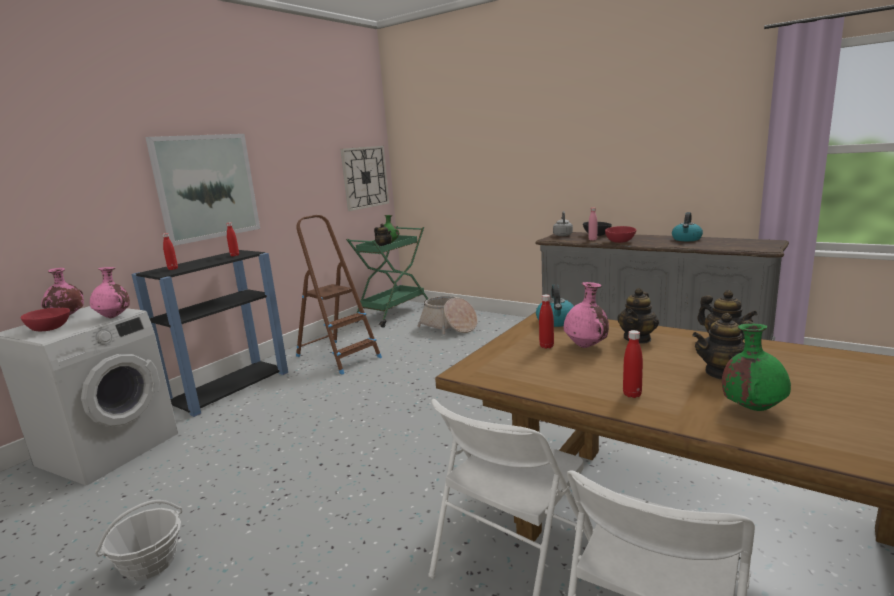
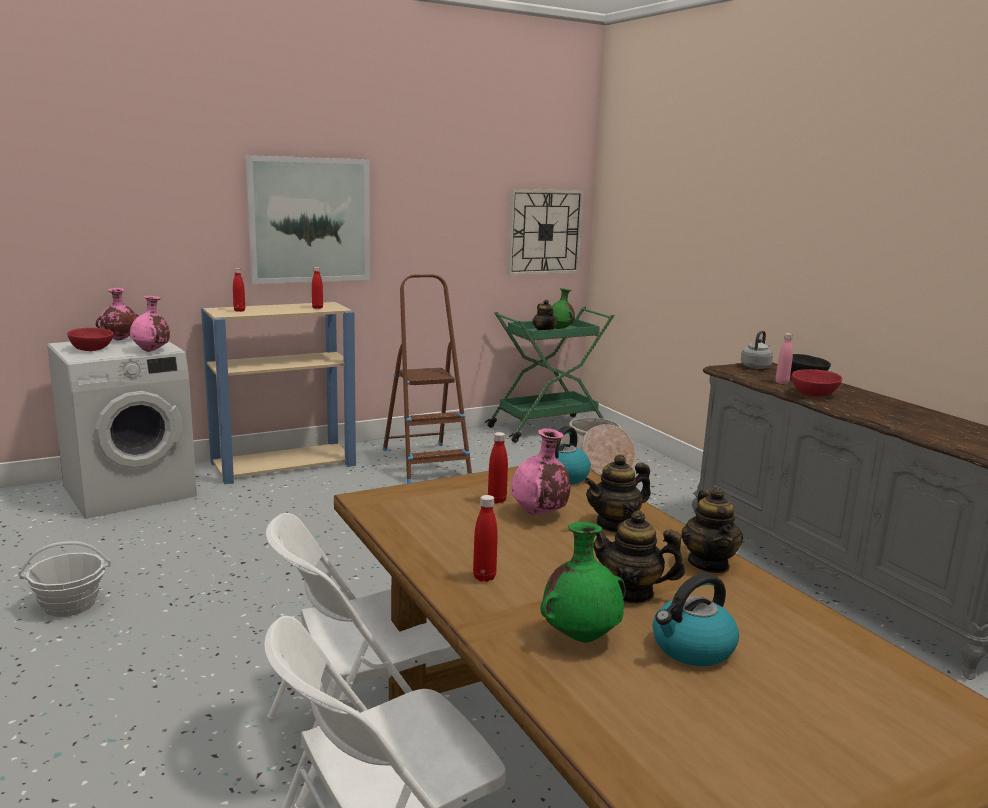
camera: 25 degrees right, 0 degrees up
black bookcase [132,250,288,417] -> beige bookcase [201,302,356,484]
kettle [672,212,703,241] -> kettle moved to [653,573,739,666]

